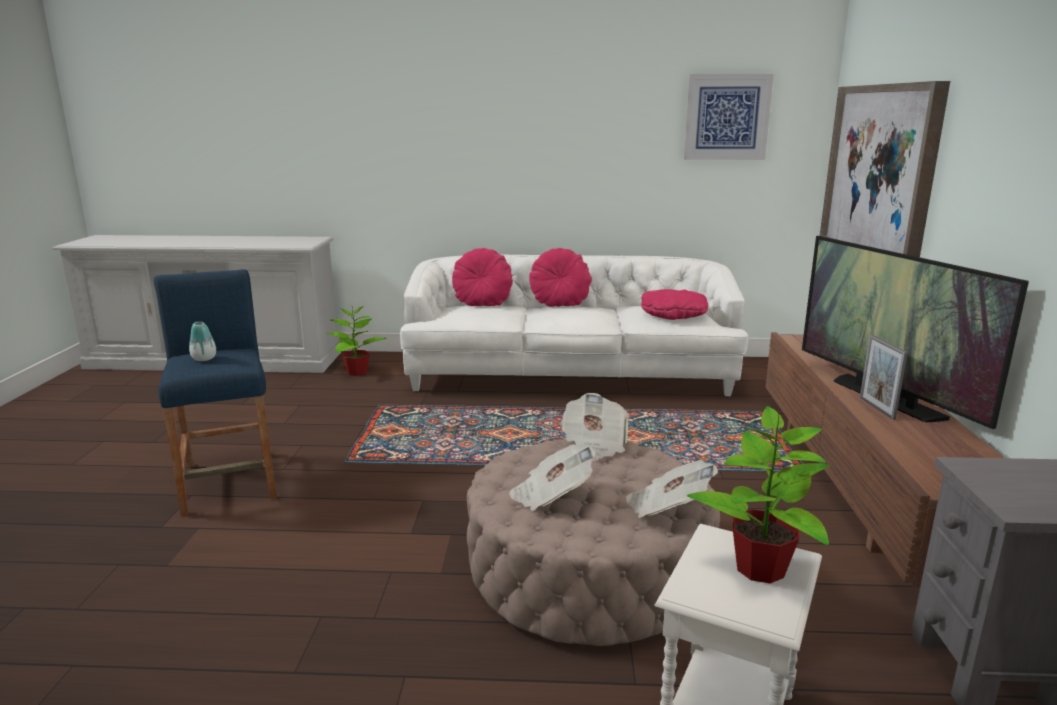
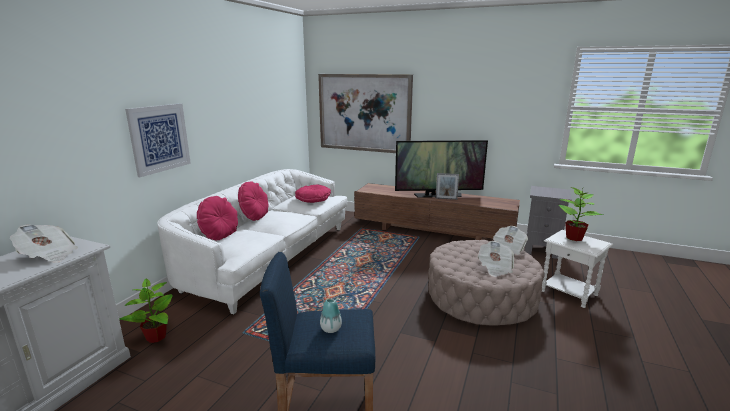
camera: 70 degrees left, 0 degrees up
newspaper [560,393,629,461] -> newspaper moved to [10,225,78,263]
picture [683,74,774,160] -> picture moved to [125,103,191,177]

